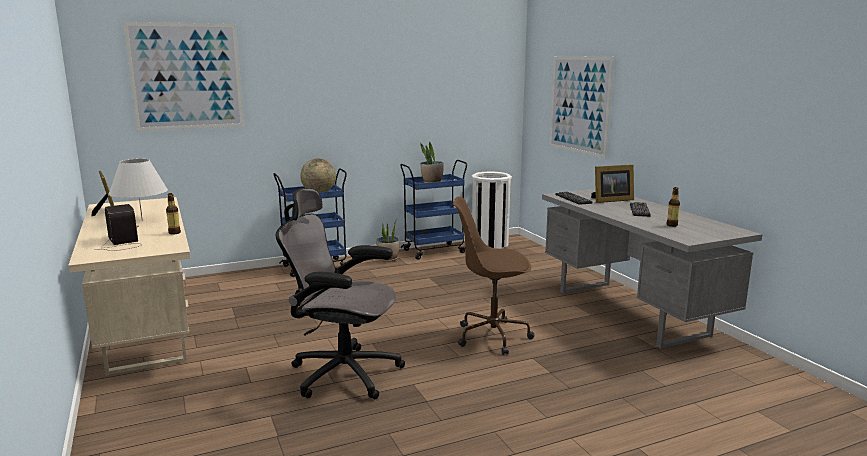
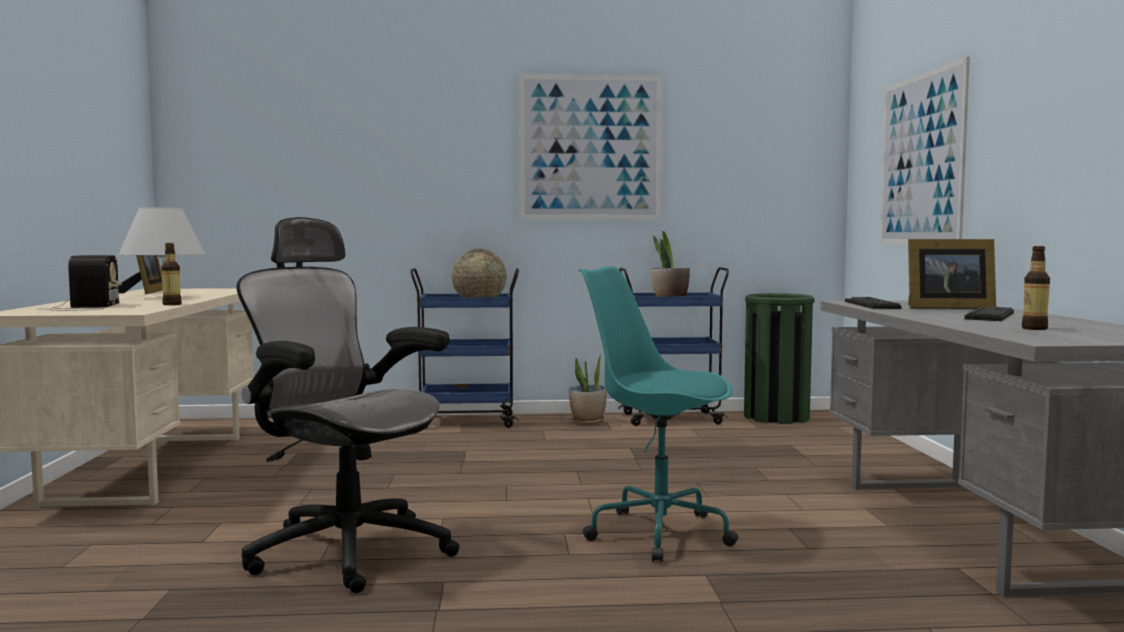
camera: 20 degrees right, 10 degrees down
picture [124,22,244,131] -> picture moved to [519,74,662,219]
brown office chair [453,196,535,355] -> turquoise office chair [579,266,739,562]
white trash can [471,171,512,249] -> green trash can [744,293,814,424]

